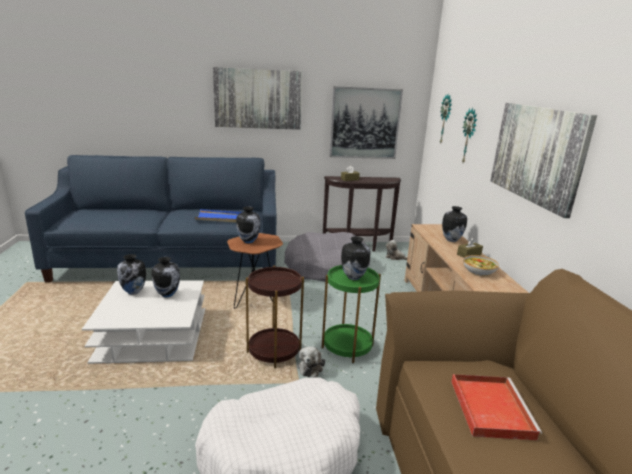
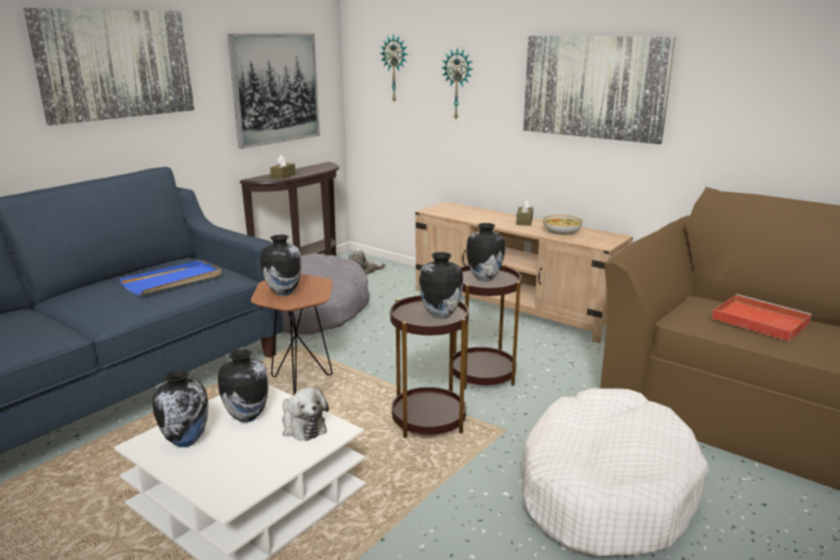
camera: 45 degrees left, 0 degrees up
plush toy [297,346,325,378] -> plush toy moved to [282,387,329,441]
green side table [322,265,381,363] -> brown side table [453,264,521,390]
vase [442,206,467,242] -> vase moved to [419,252,463,319]

